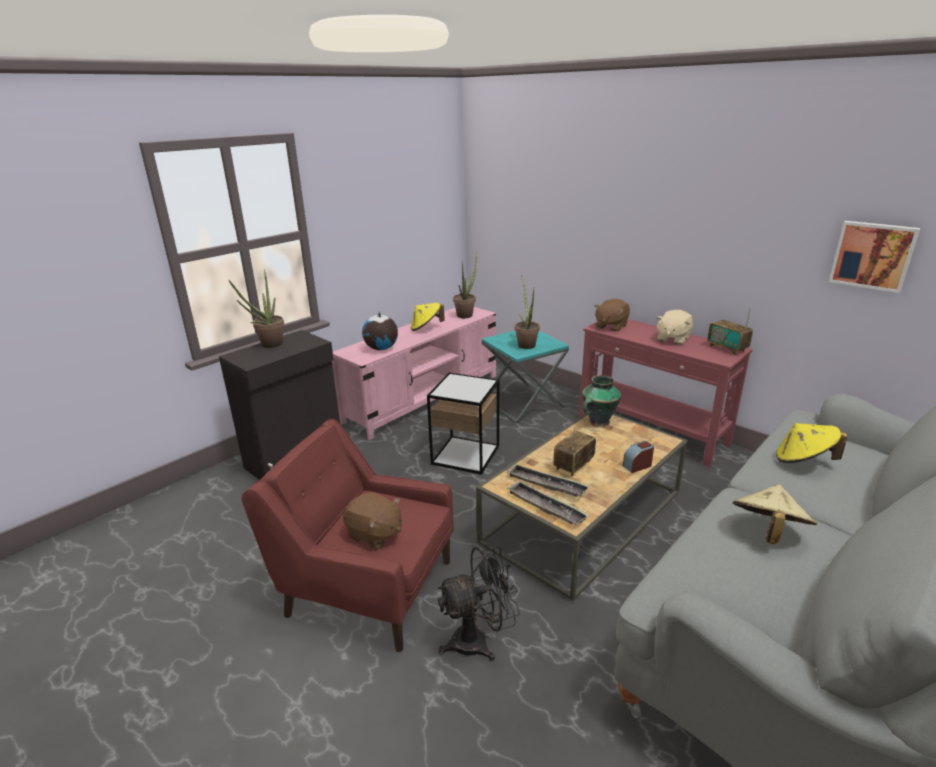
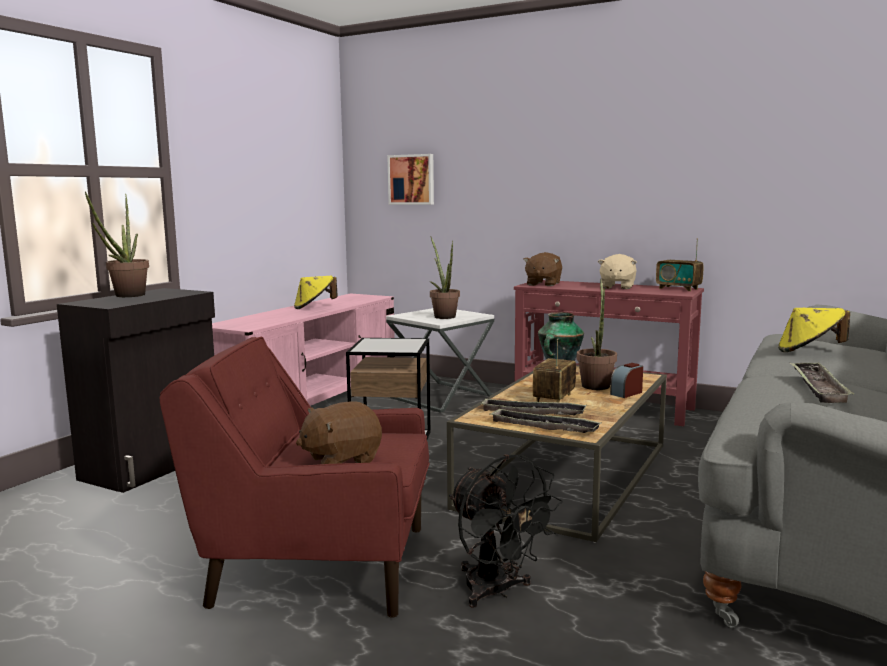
camera: 15 degrees left, 15 degrees down
brown plush toy [343,492,402,550] -> brown plush toy turned 135 degrees clockwise [296,402,382,464]
globe [362,311,398,350] -> none
black fan [437,544,520,661] -> black fan turned 90 degrees clockwise [449,454,563,608]
potted plant [453,252,477,318] -> potted plant moved to [577,279,617,390]
turquoise side table [482,331,569,423] -> white side table [386,308,494,413]
beige hat [733,484,817,544] -> tray [790,363,854,403]
picture [829,221,920,293] -> picture moved to [387,154,434,205]

